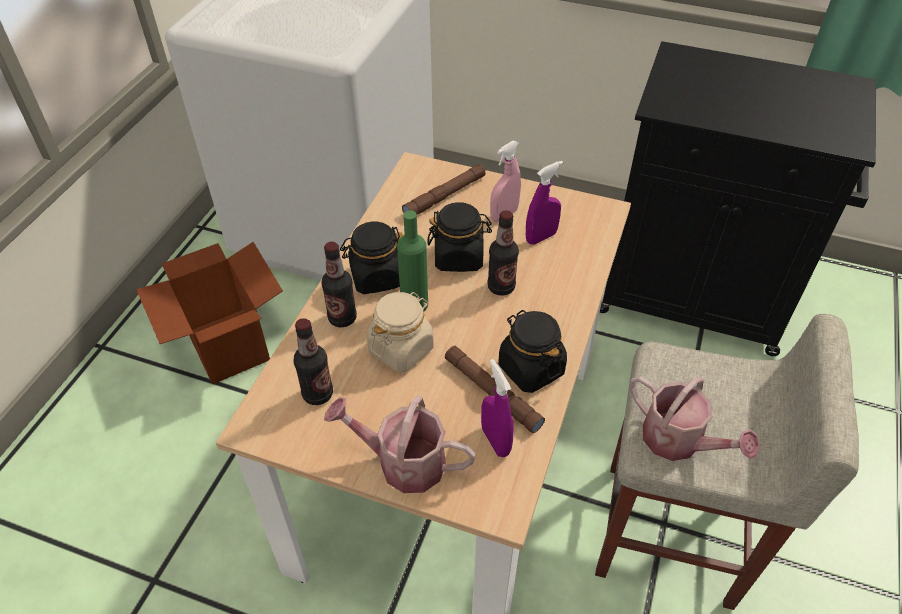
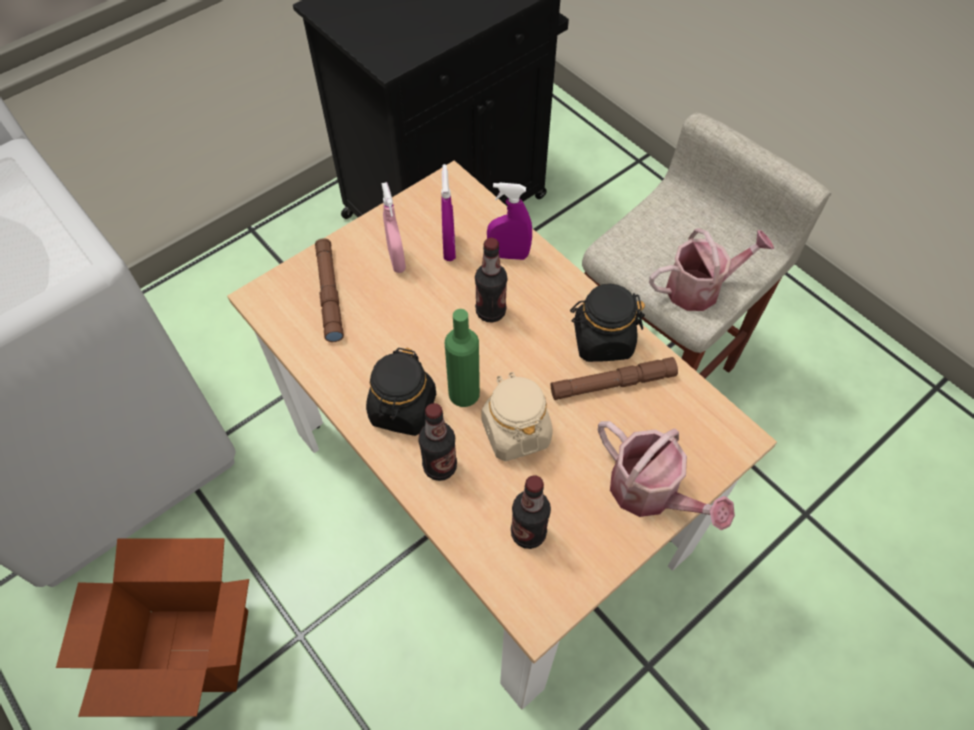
camera: 60 degrees left, 10 degrees up
watering can [324,396,476,493] -> watering can turned 90 degrees counterclockwise [598,421,735,530]
black jar [428,202,492,272] -> none
purple spray bottle [481,359,514,457] -> purple spray bottle moved to [487,182,532,260]

